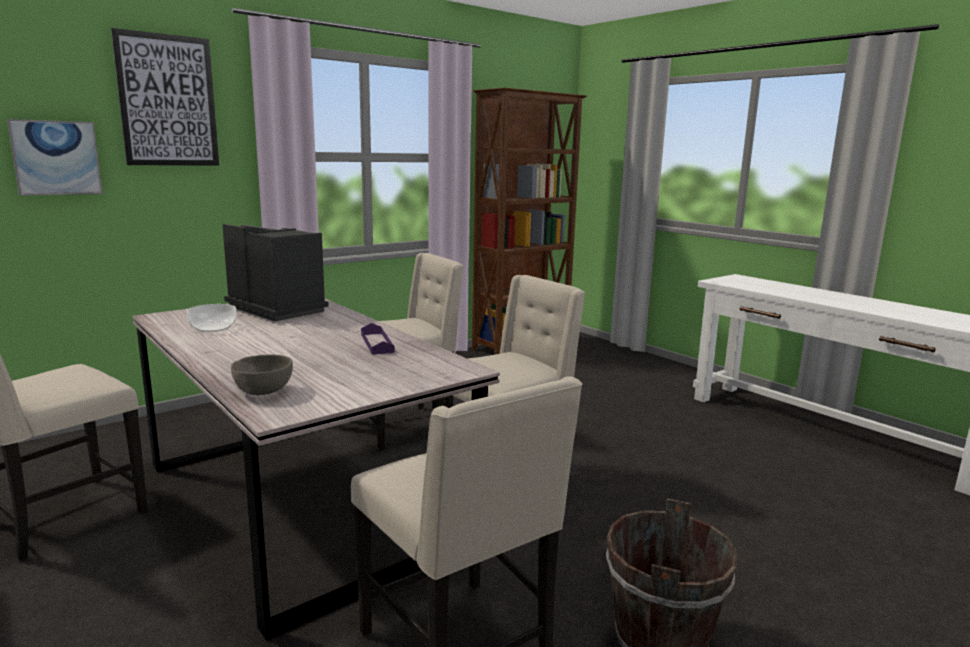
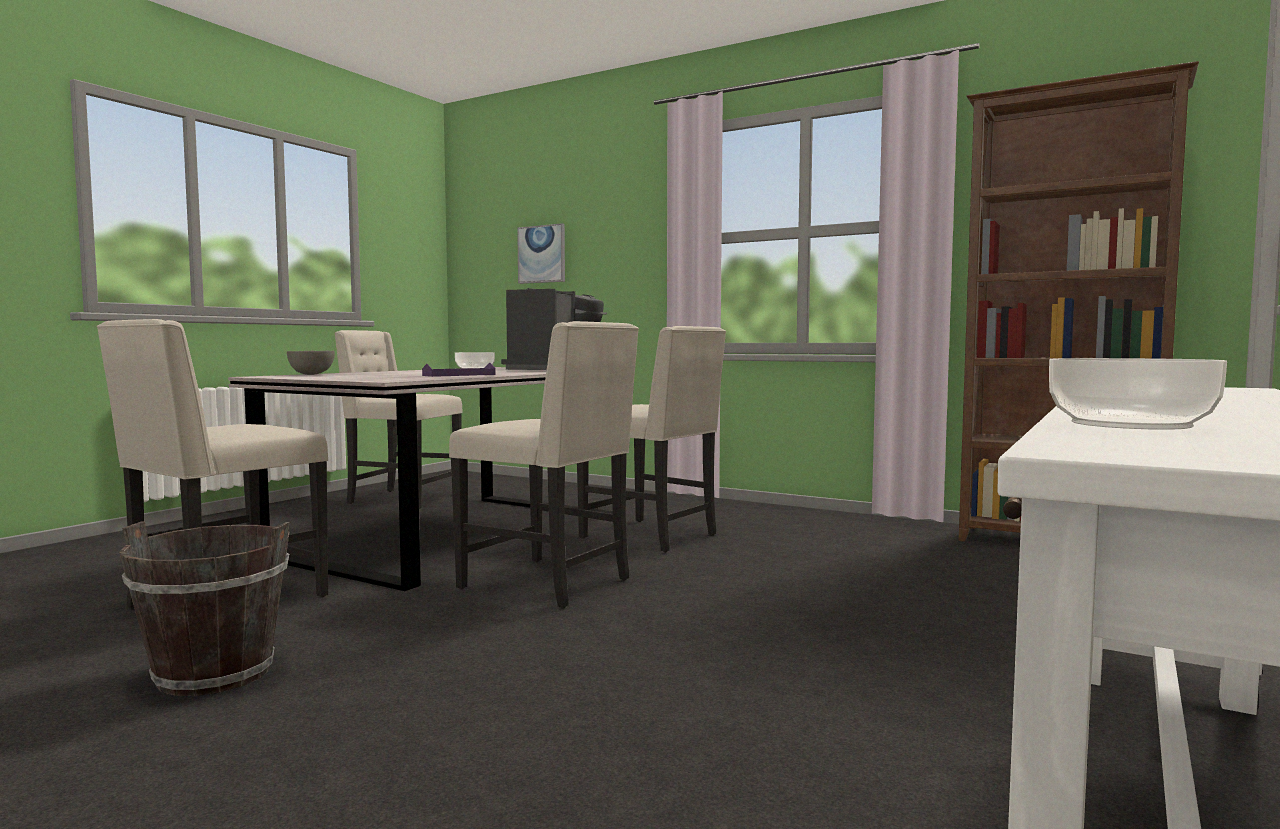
camera: 70 degrees right, 10 degrees down
picture [111,28,219,165] -> none
none -> bowl [1049,358,1227,430]

